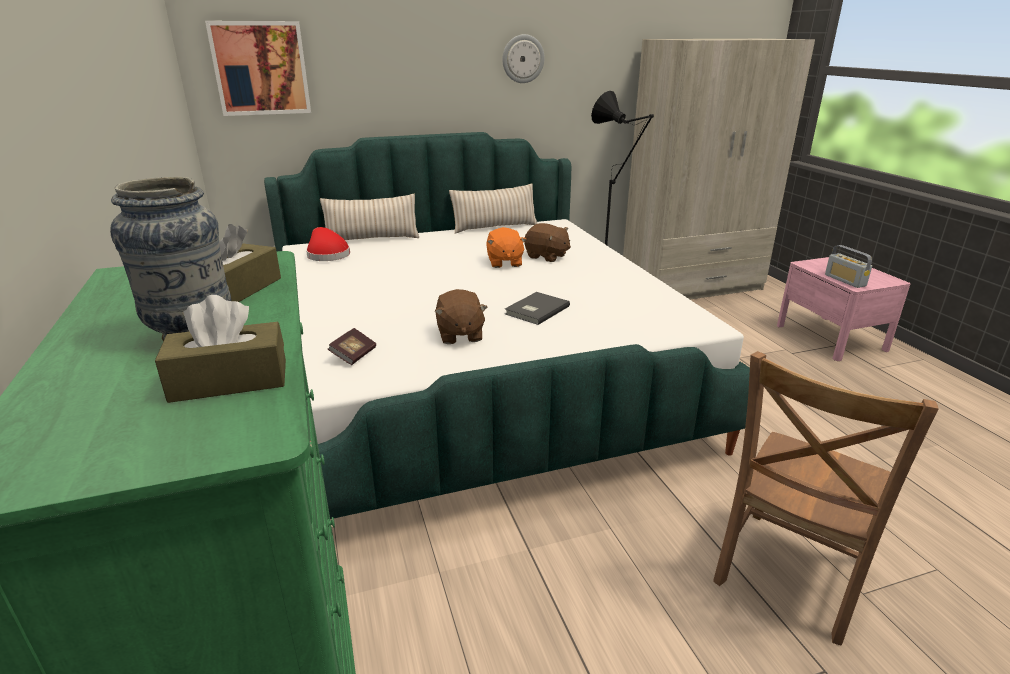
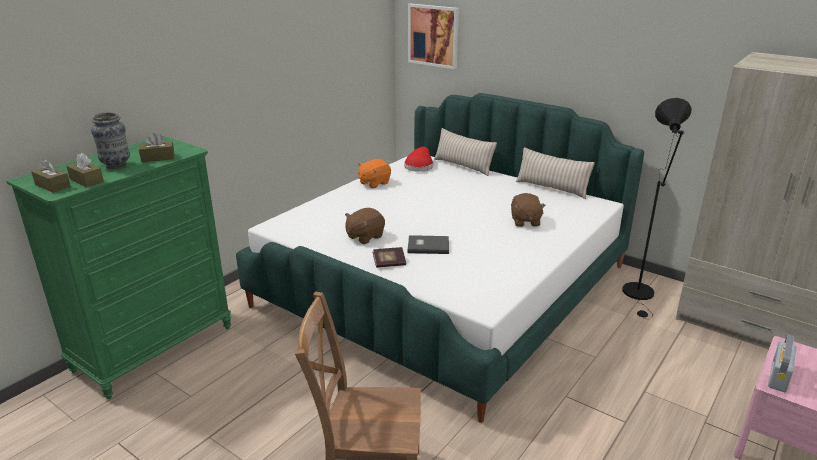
camera: 55 degrees right, 0 degrees up
book [328,328,376,365] -> book moved to [372,247,406,268]
orange plush toy [486,227,527,268] -> orange plush toy moved to [358,159,391,188]
wall clock [502,34,545,83] -> none
none -> brown tissue box [31,158,71,193]

